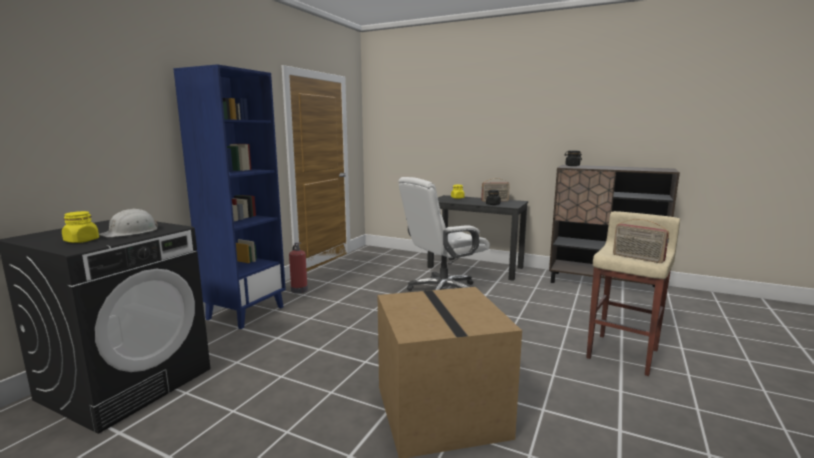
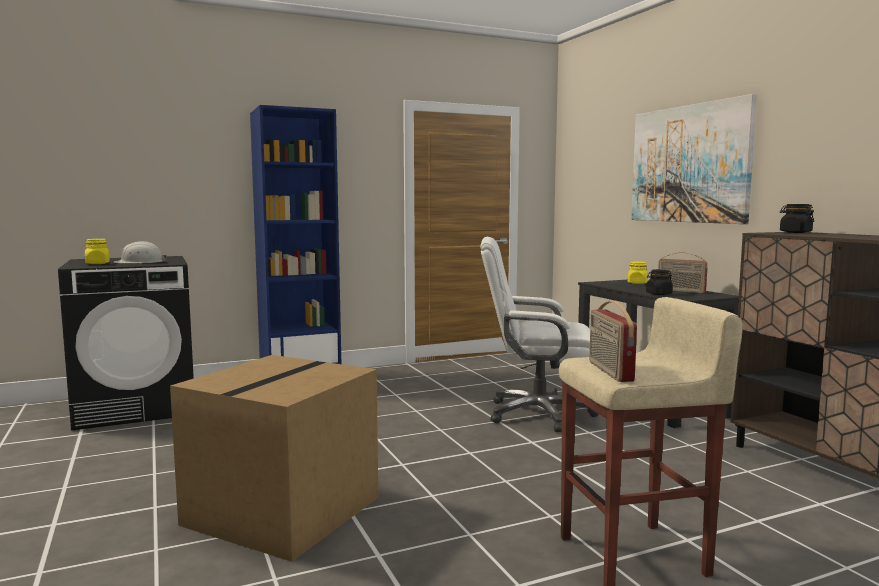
camera: 40 degrees right, 5 degrees down
fire extinguisher [289,242,308,293] -> none
none -> picture [631,94,757,224]

